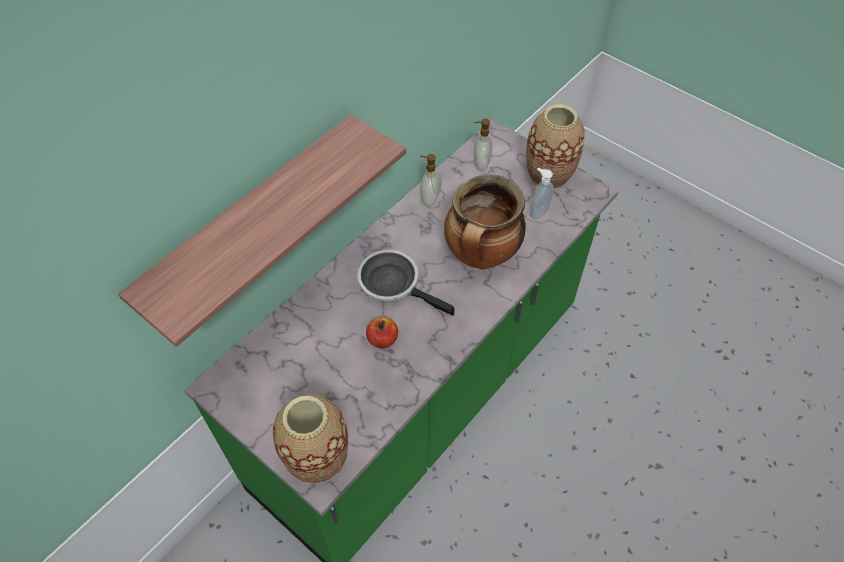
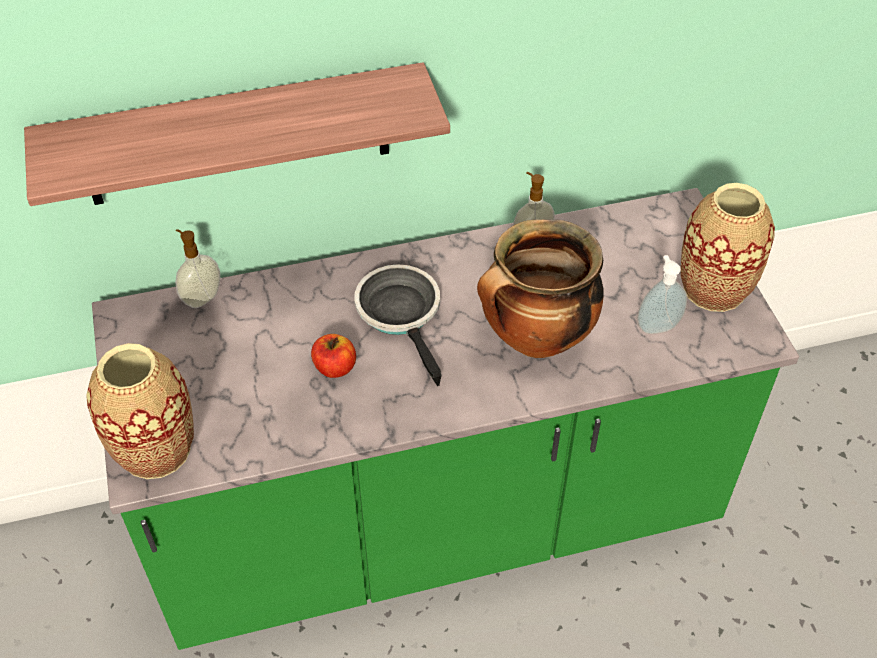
camera: 35 degrees right, 5 degrees down
soap dispenser [474,119,492,171] -> soap dispenser moved to [175,229,220,308]

